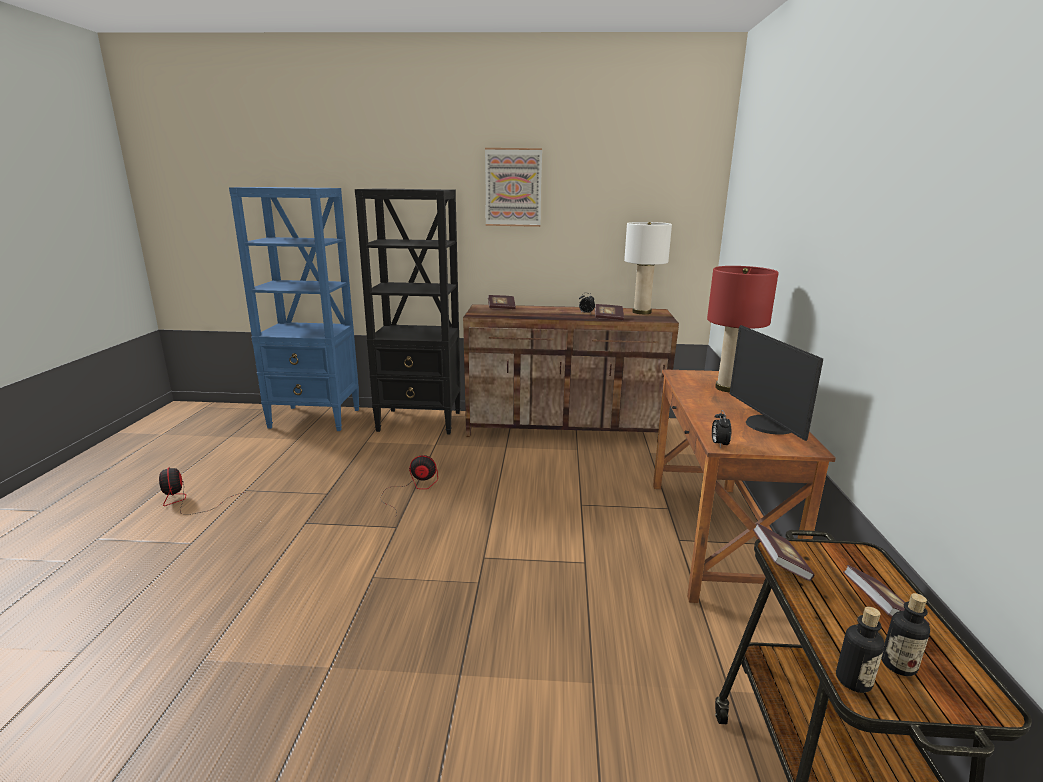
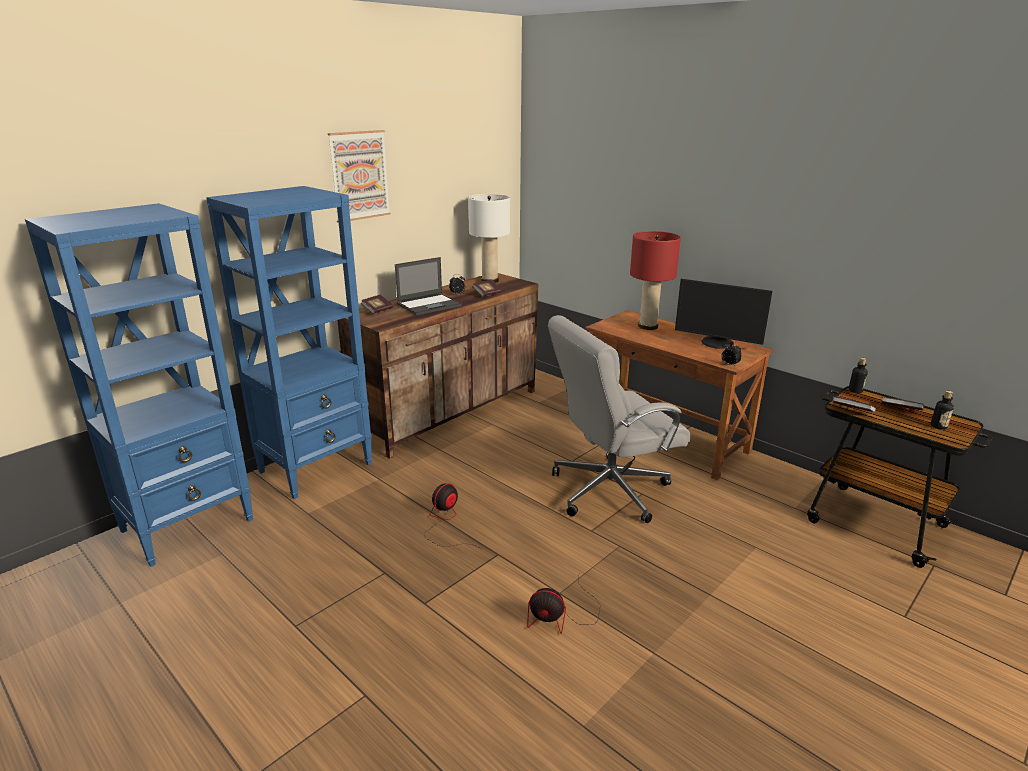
camera: 50 degrees left, 5 degrees up
fan [159,467,247,515] -> fan moved to [527,576,600,634]
black bookcase [355,188,461,434] -> blue bookcase [206,186,372,499]
bottle [836,606,885,693] -> bottle moved to [848,358,868,393]
none -> laptop [395,257,462,315]
none -> grey office chair [548,315,691,523]

